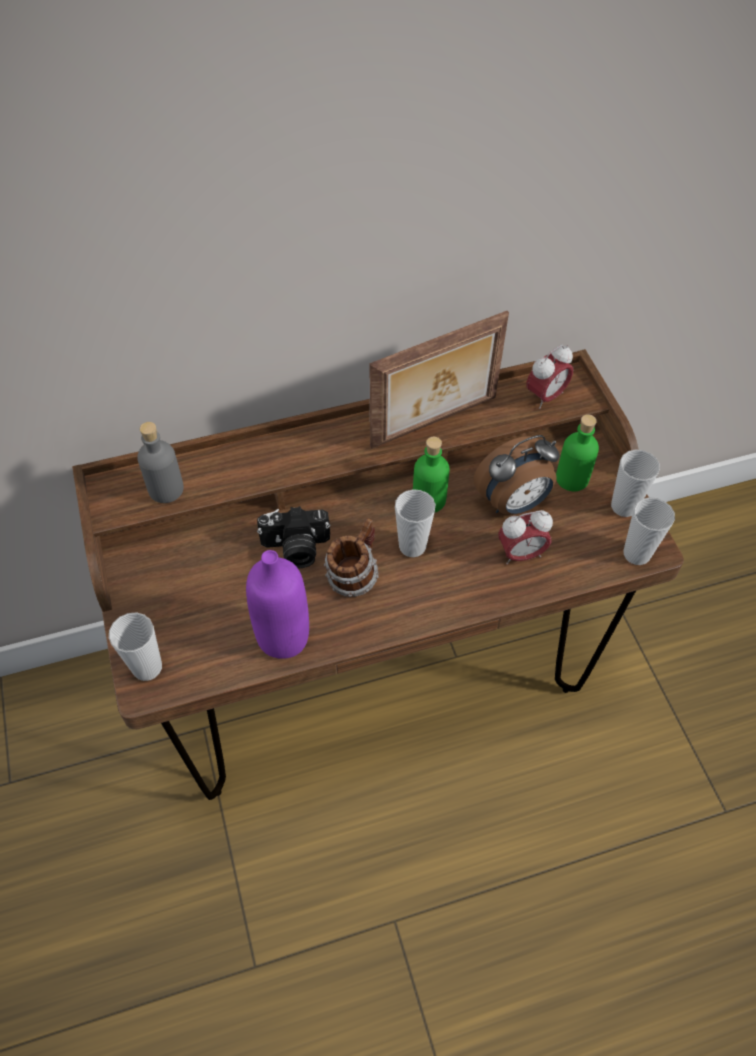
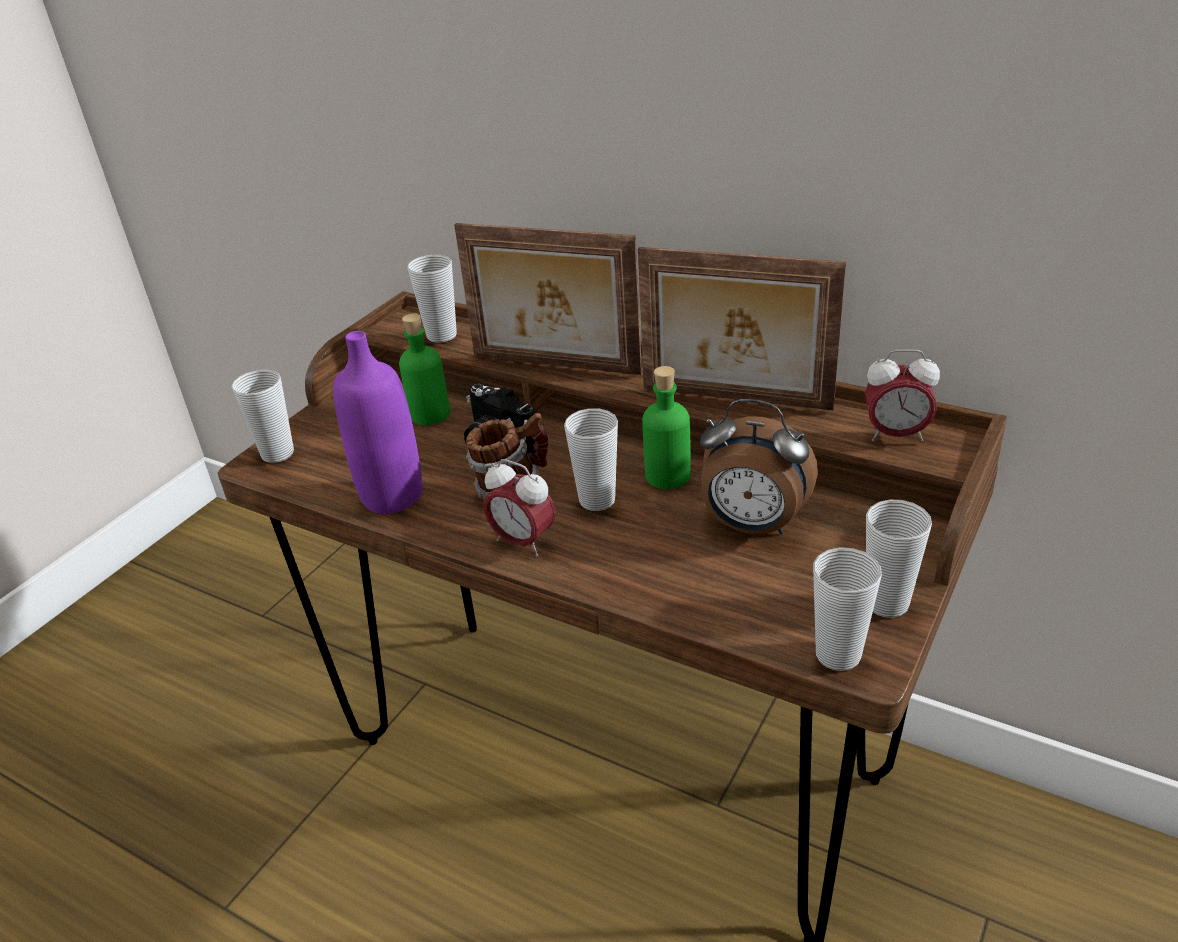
camera: 50 degrees right, 20 degrees down
grey bottle [137,422,184,503] -> cup [407,254,457,343]
alarm clock [498,510,553,565] -> alarm clock moved to [484,459,556,556]
green bottle [556,414,599,491] -> green bottle moved to [399,313,450,425]
none -> picture frame [454,223,642,375]

